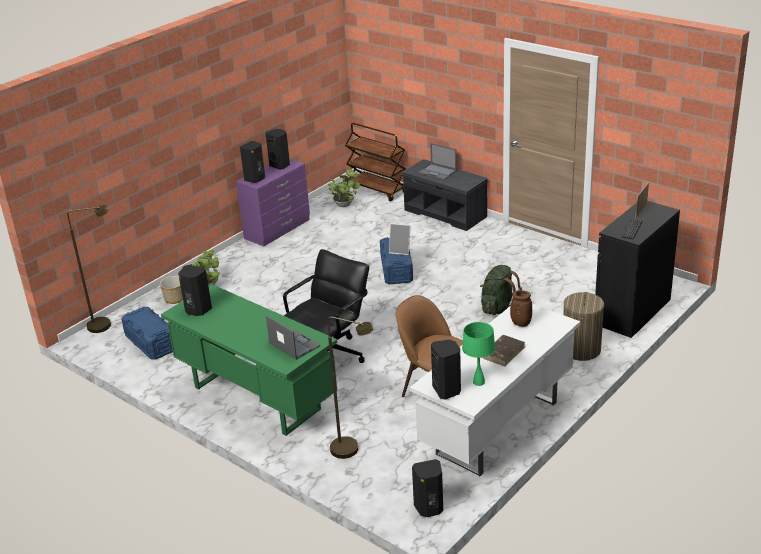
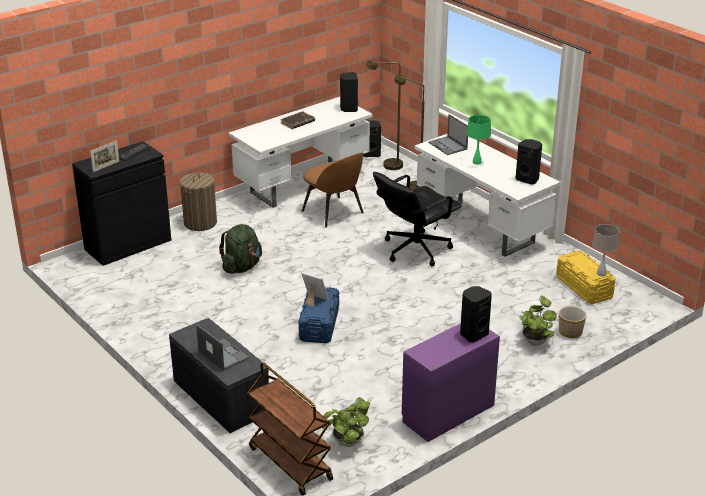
camera: 170 degrees left, 0 degrees up
brown floor lamp [67,205,111,333] -> brown floor lamp moved to [366,61,403,170]
blue storage box [121,307,173,360] -> yellow storage box [556,251,616,304]
green desk [161,284,337,436] -> white desk [414,133,561,257]
black speaker [266,129,290,170] -> none
green table lamp [462,322,495,386] -> green table lamp moved to [466,115,491,165]
brown vase [510,290,532,327] -> none
none -> beige table lamp [592,224,620,276]

